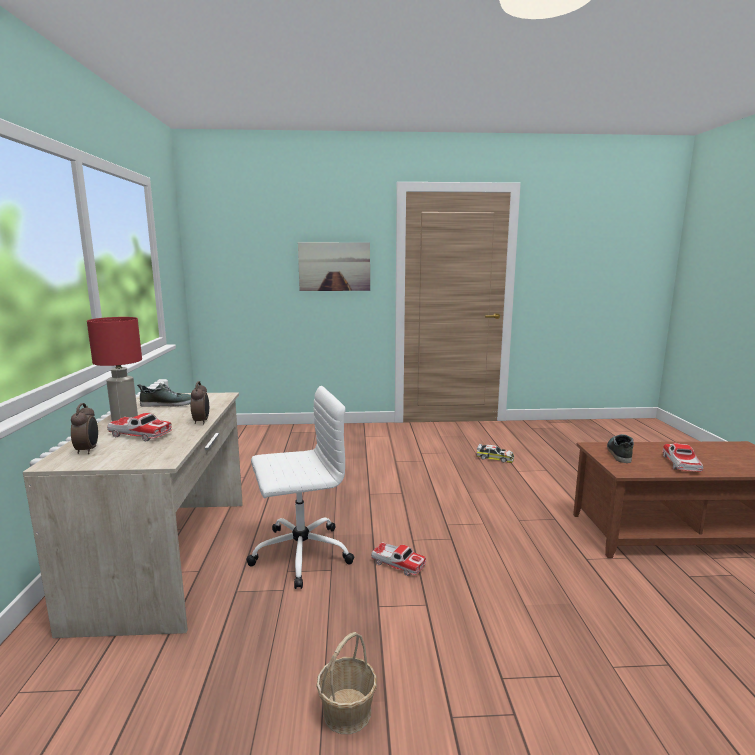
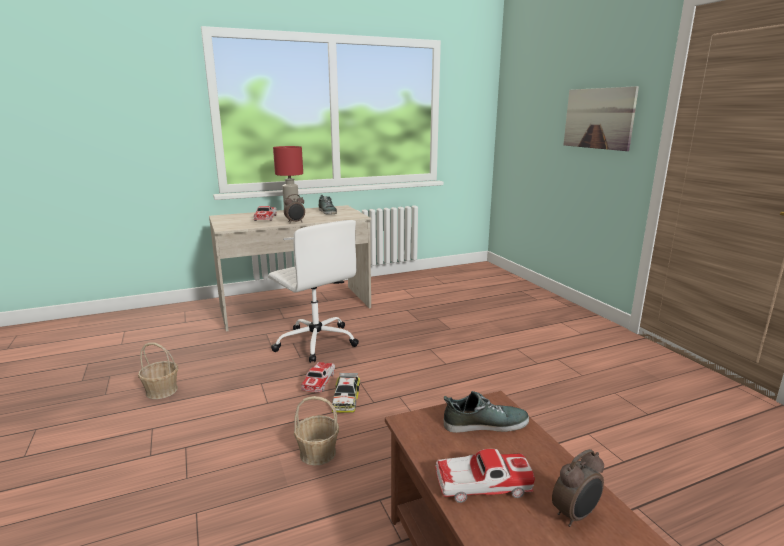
camera: 70 degrees right, 5 degrees up
alarm clock [71,403,98,454] -> alarm clock moved to [552,449,604,527]
toy car [477,444,514,463] -> toy car moved to [332,373,360,413]
none -> basket [294,396,339,466]

